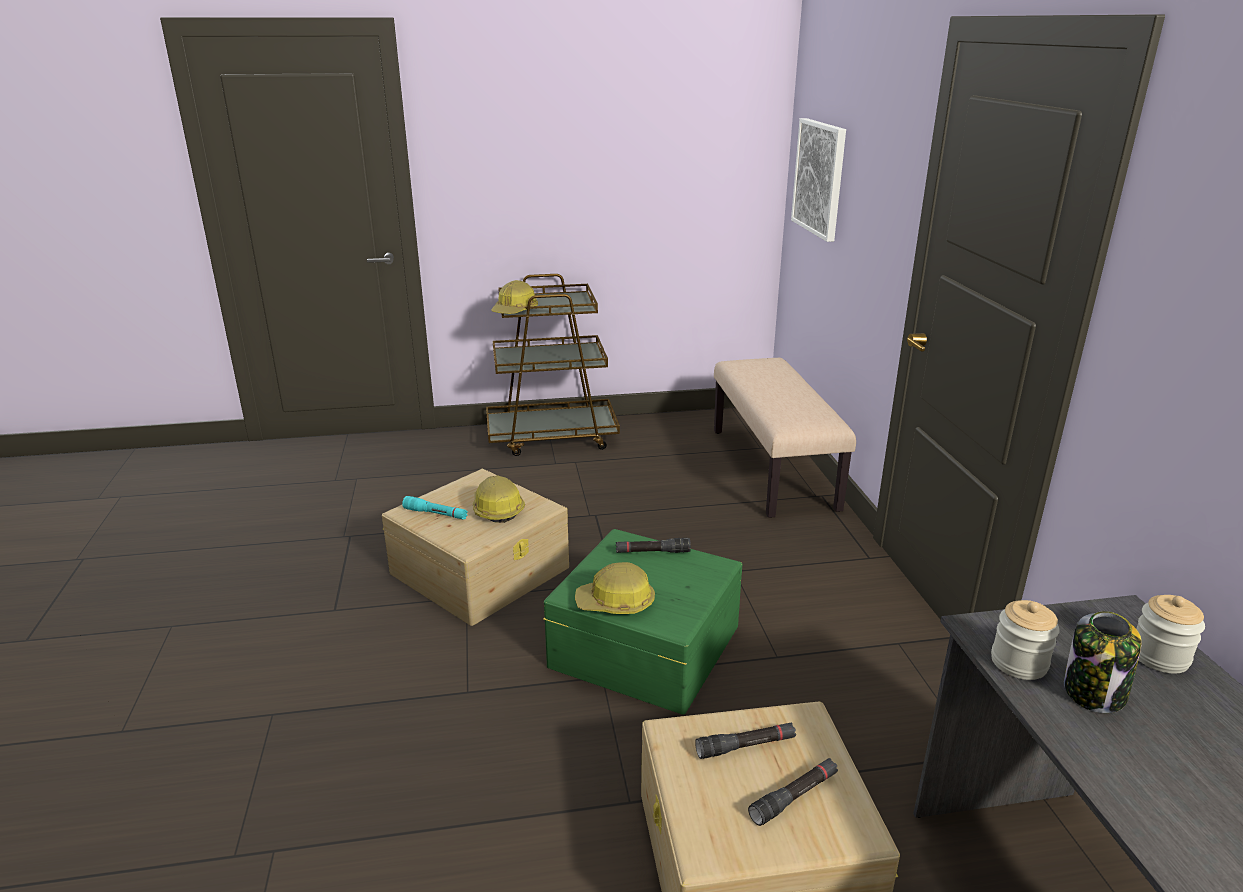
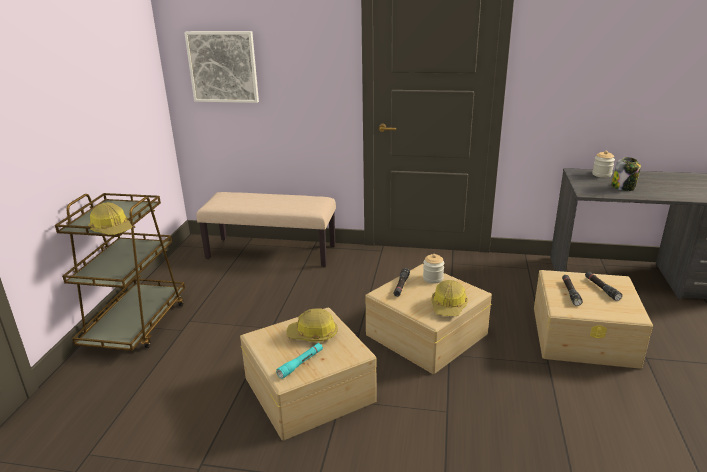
camera: 70 degrees left, 0 degrees up
green storage box [544,529,742,714] -> beige storage box [365,264,492,374]
jar [991,600,1060,680] -> jar moved to [423,254,444,284]

